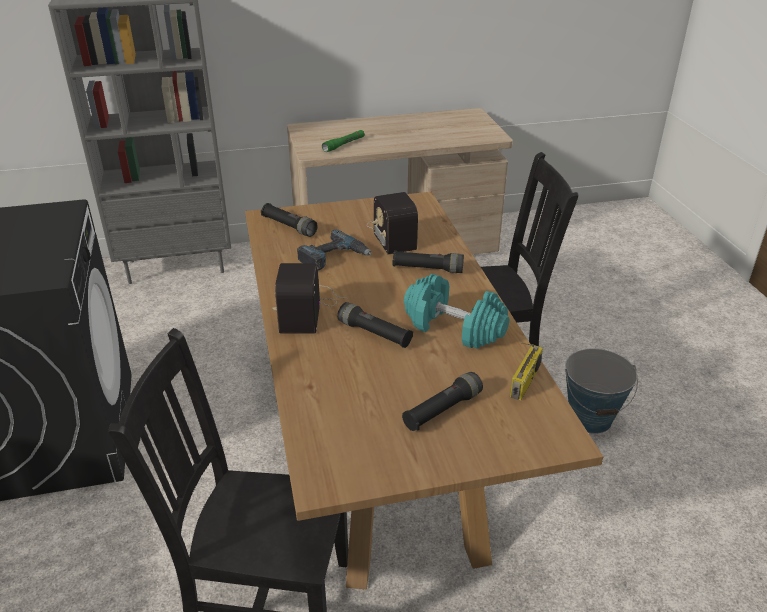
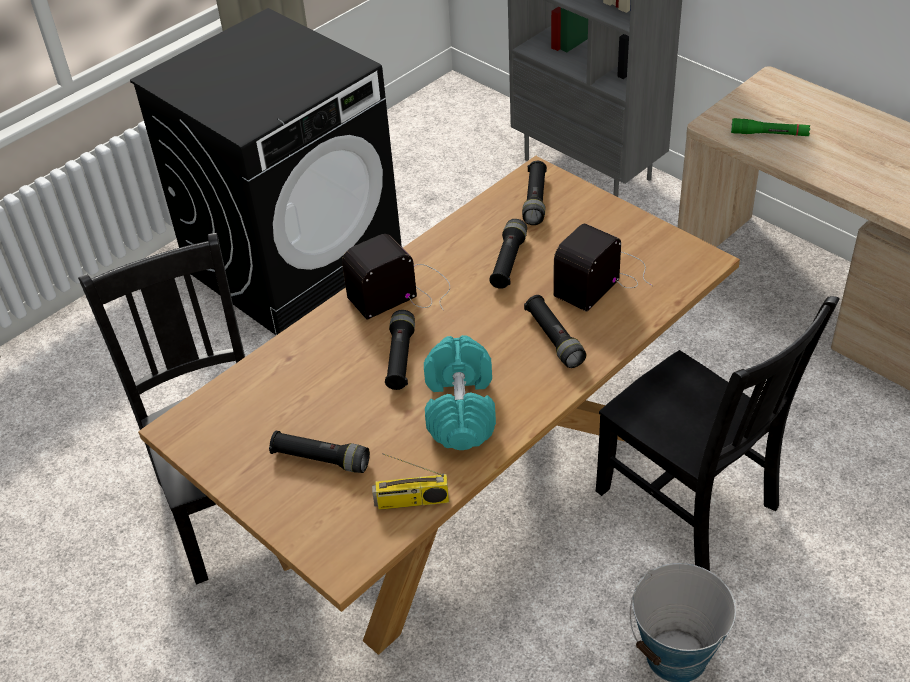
camera: 60 degrees right, 10 degrees up
power drill [297,229,371,271] -> black flashlight [489,219,527,289]

